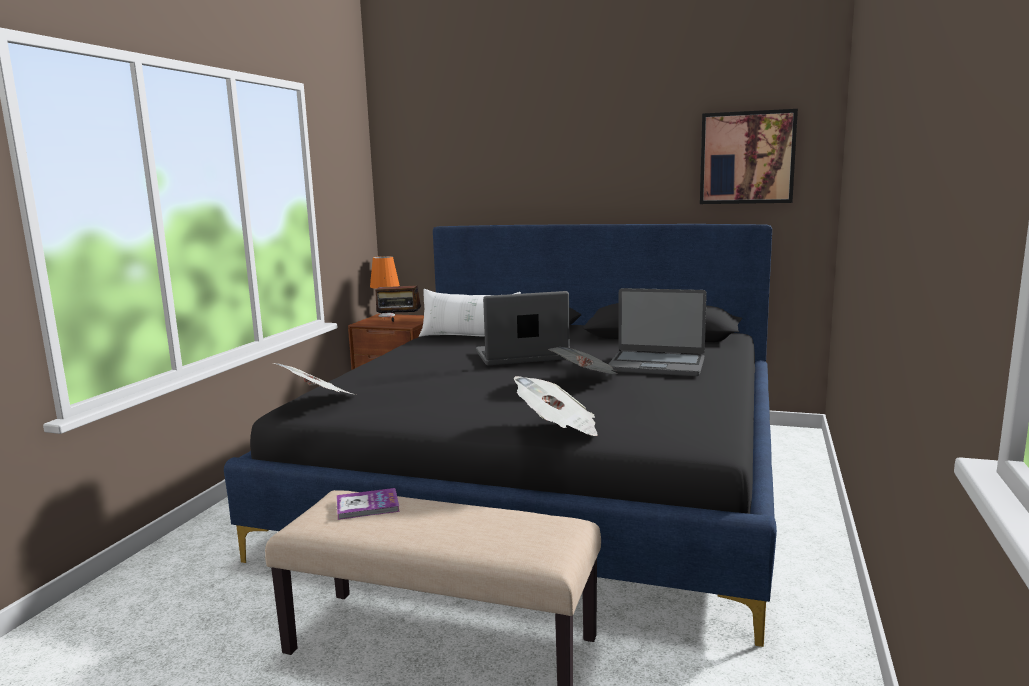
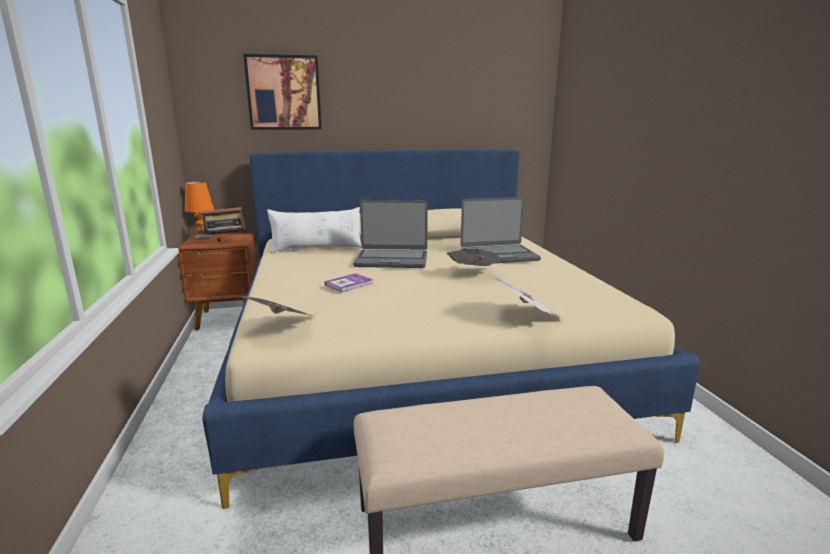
camera: 30 degrees left, 5 degrees up
black bed [224,224,777,647] -> beige bed [202,149,700,509]
book [337,488,400,520] -> book moved to [324,273,373,292]
laptop [476,291,570,365] -> laptop turned 135 degrees counterclockwise [353,200,428,268]
picture [700,109,798,204] -> picture moved to [243,54,322,130]

